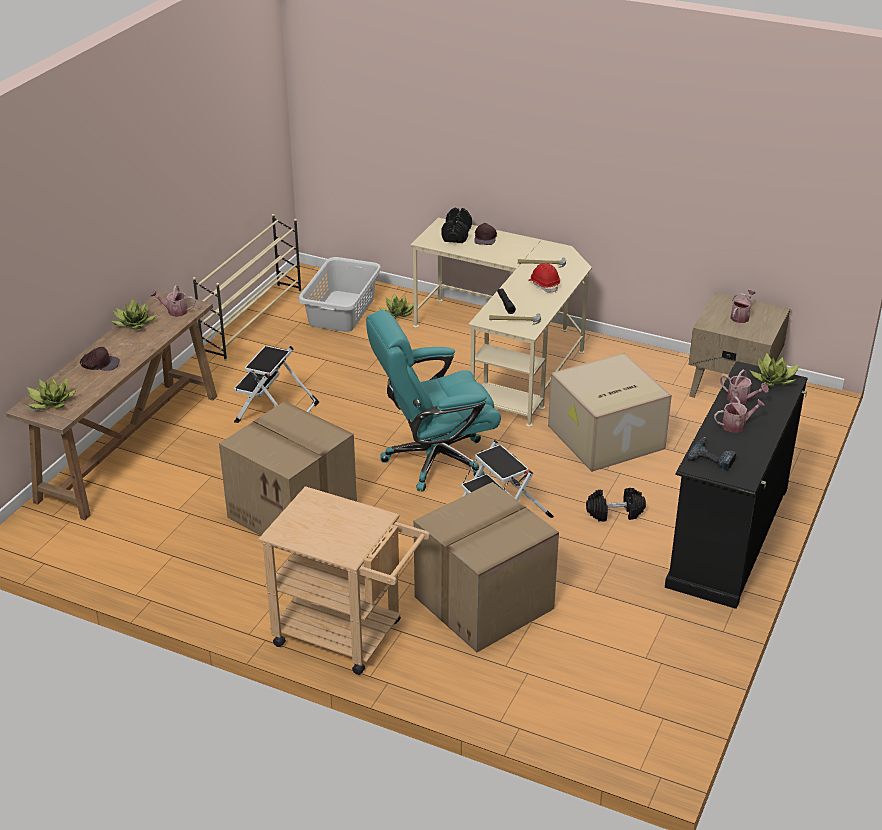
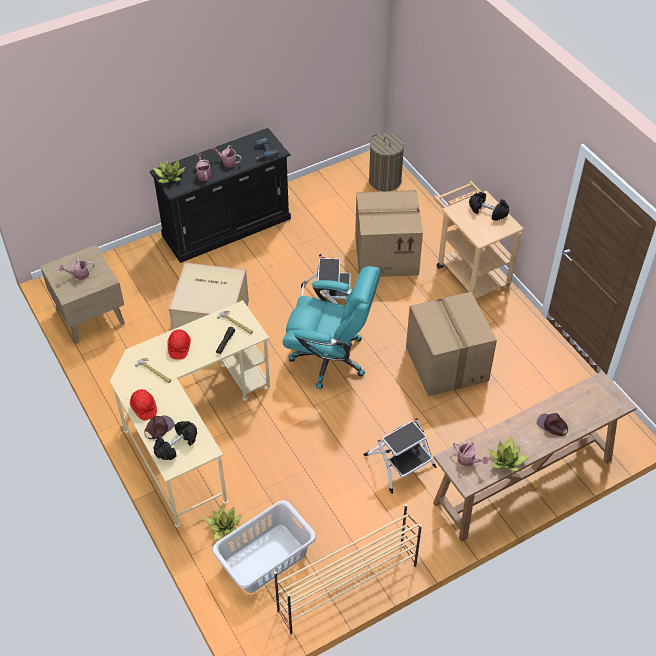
camera: 145 degrees left, 15 degrees up
potted plant [27,378,76,410] -> none
black dumbbell [586,488,646,522] -> black dumbbell moved to [469,192,509,221]
none -> red hard hat [130,389,157,421]
none -> laundry basket [369,133,404,191]

